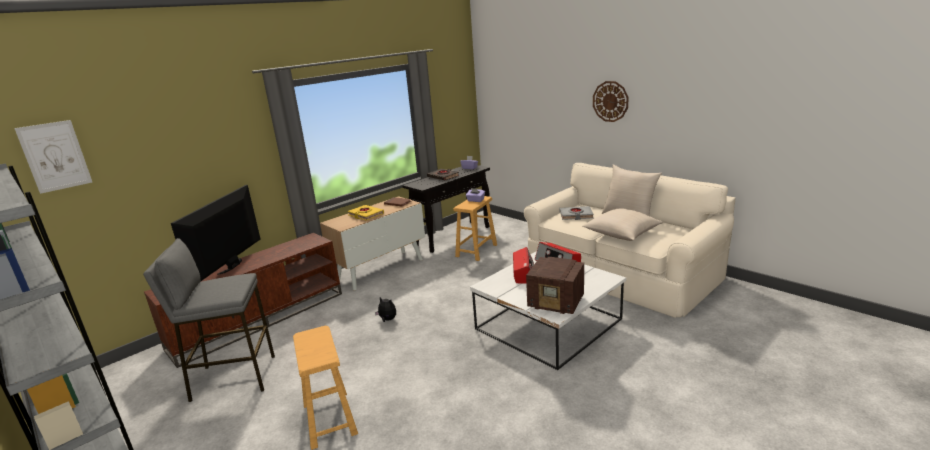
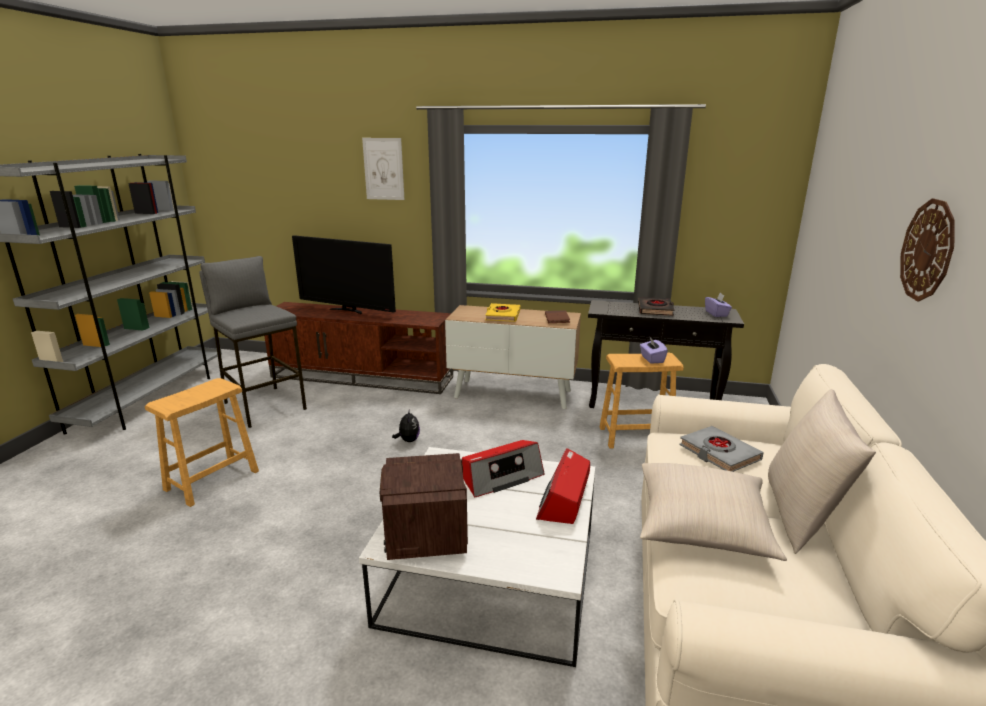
camera: 55 degrees right, 0 degrees up
picture [14,120,92,194] -> picture moved to [362,138,404,200]
television [171,185,260,281] -> television turned 135 degrees counterclockwise [292,235,396,314]

